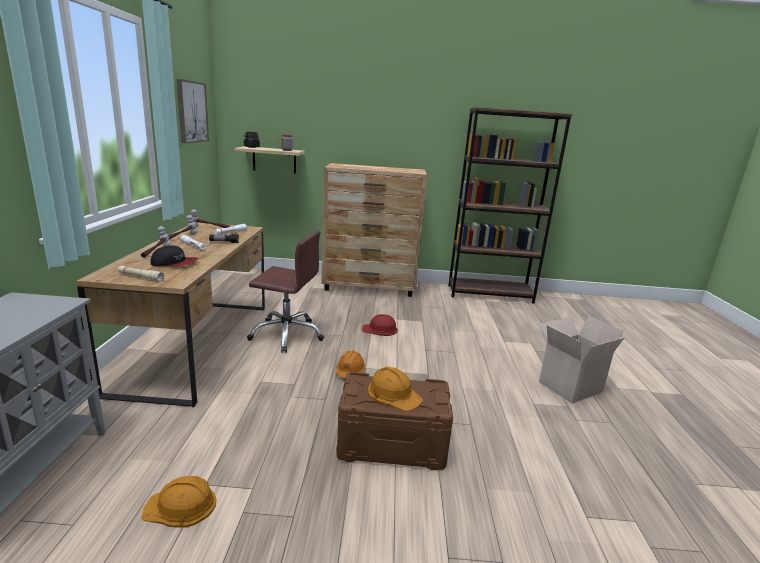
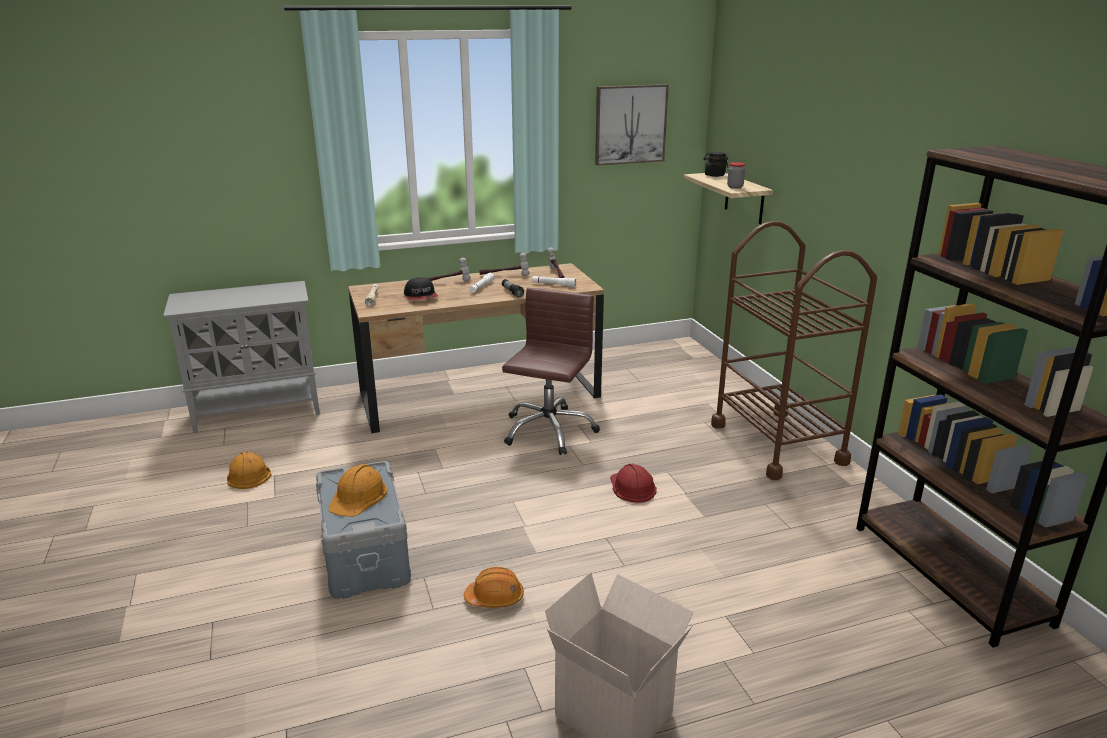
camera: 70 degrees right, 5 degrees up
brown office chair [247,230,324,353] -> brown office chair turned 150 degrees counterclockwise [502,288,600,455]
brown dresser [321,163,427,297] -> brown cart [711,221,877,480]
orange hard hat [335,351,365,378] -> orange hard hat moved to [464,567,524,608]
brown storage box [336,372,453,470] -> grey storage box [316,461,411,599]

